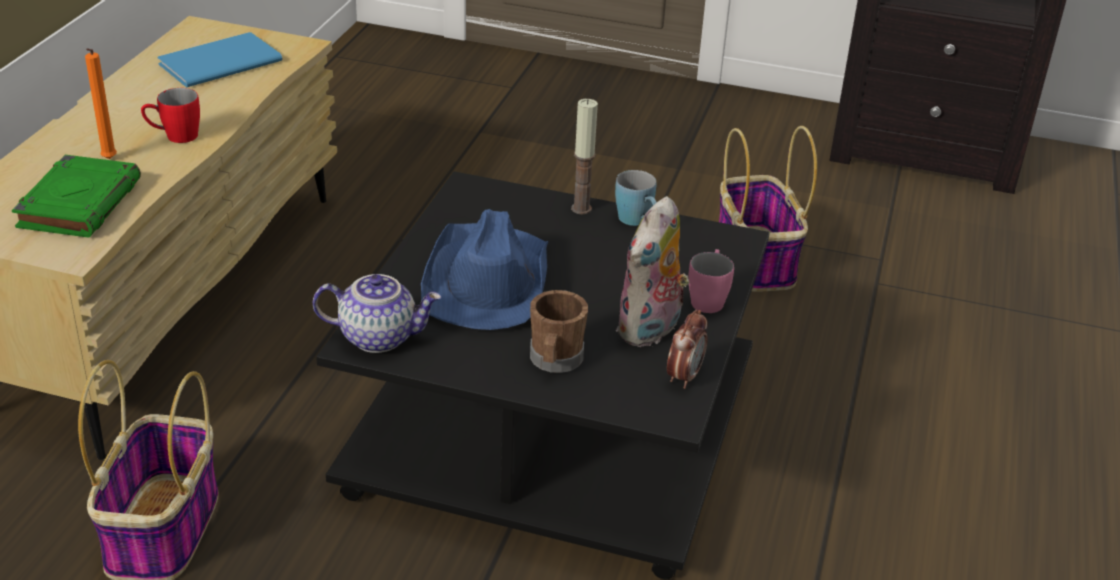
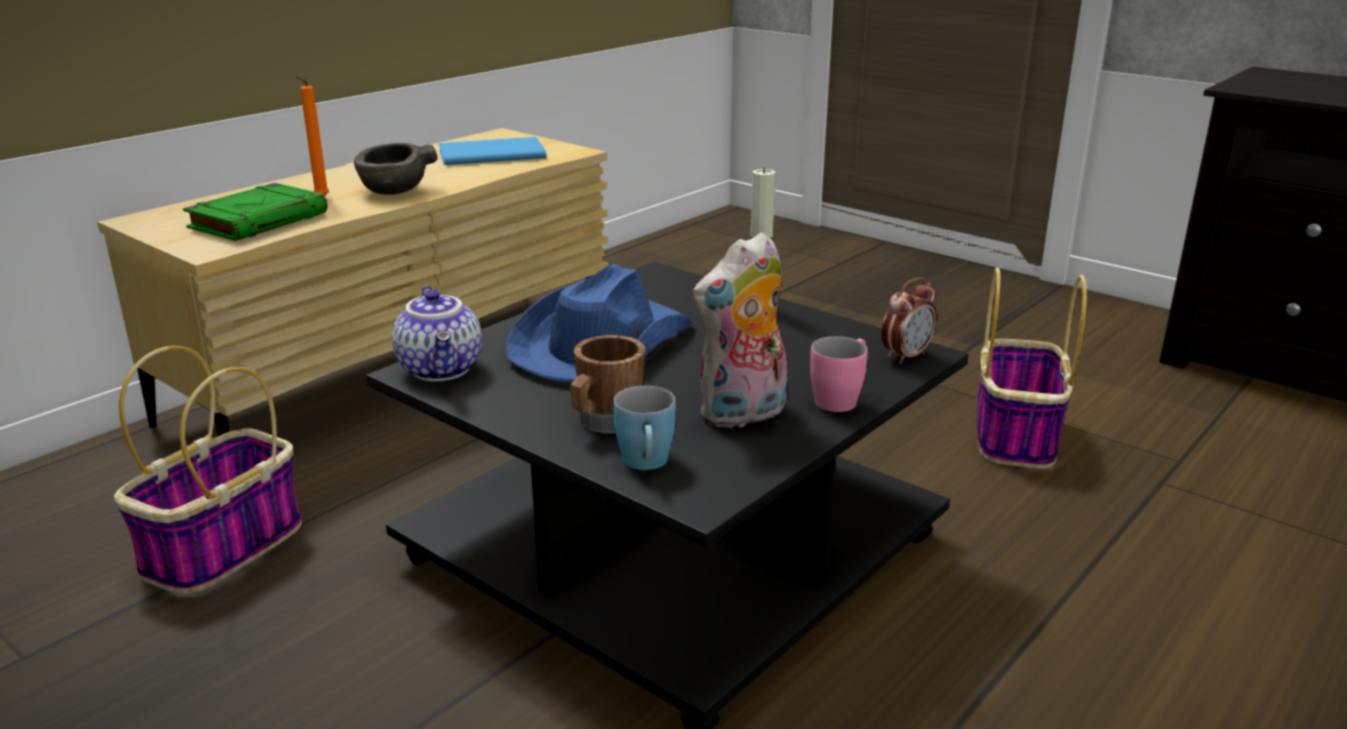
camera: 25 degrees right, 10 degrees down
red mug [141,88,200,143] -> grey bowl [354,143,438,195]
teapot [313,274,442,353] -> teapot turned 45 degrees clockwise [392,286,482,381]
blue mug [615,170,657,226] -> blue mug moved to [613,386,676,470]
alarm clock [667,310,708,389] -> alarm clock moved to [881,277,937,364]

